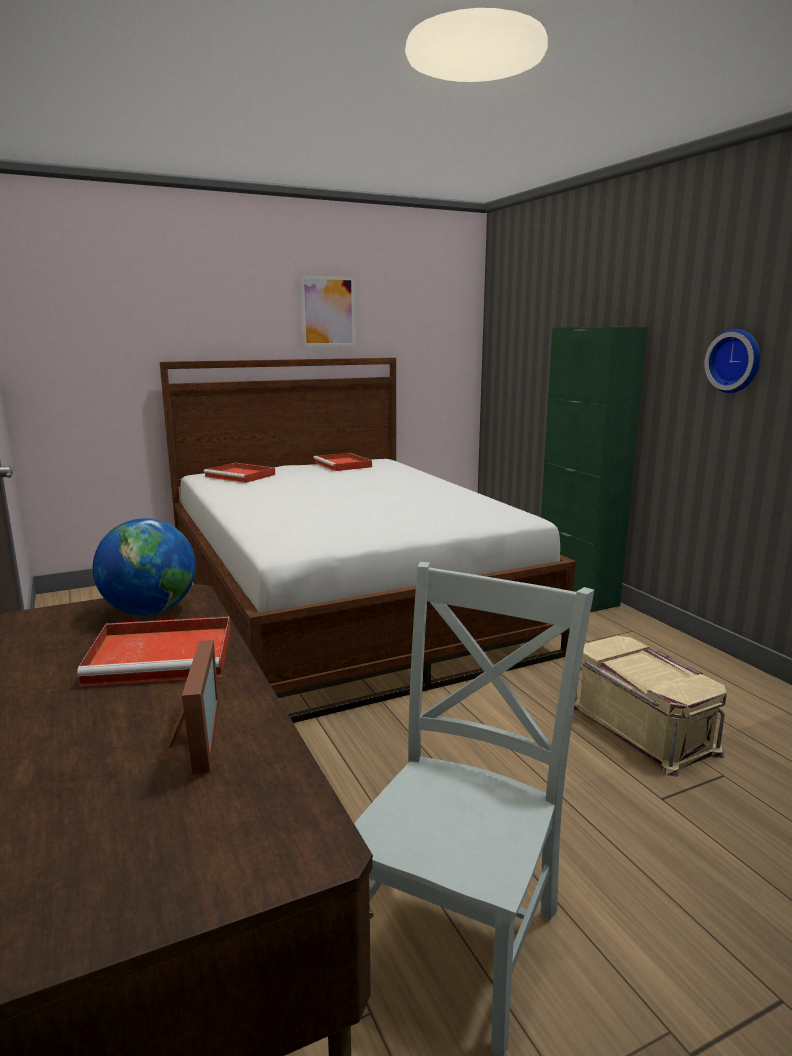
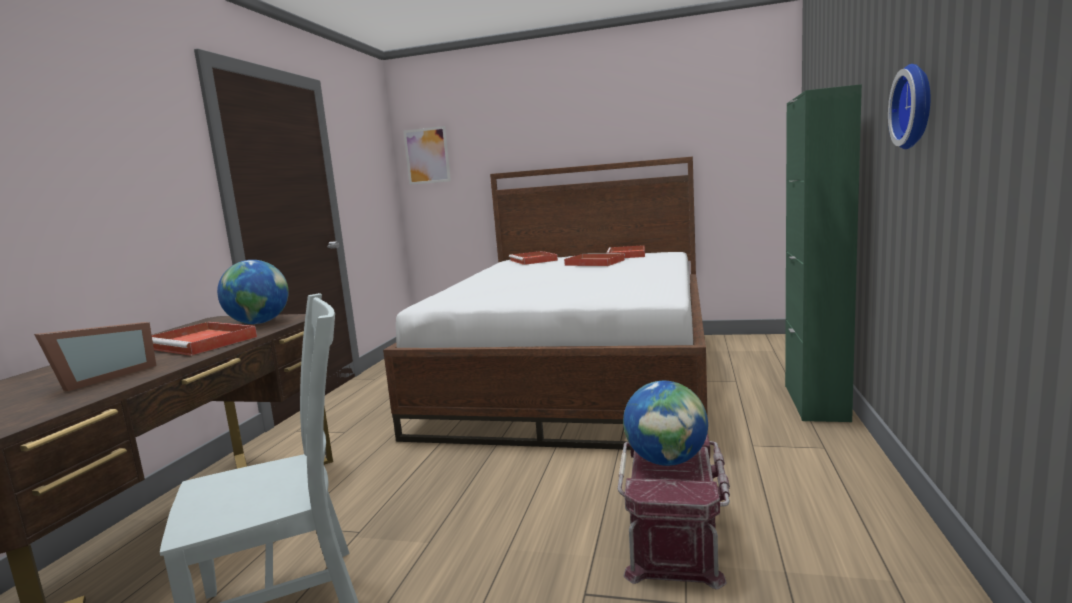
camera: 40 degrees right, 5 degrees down
picture [300,275,355,346] -> picture moved to [403,126,451,185]
beige storage box [574,636,727,777] -> red storage box [618,433,730,589]
none -> red tray [564,253,625,266]
none -> globe [623,381,708,466]

